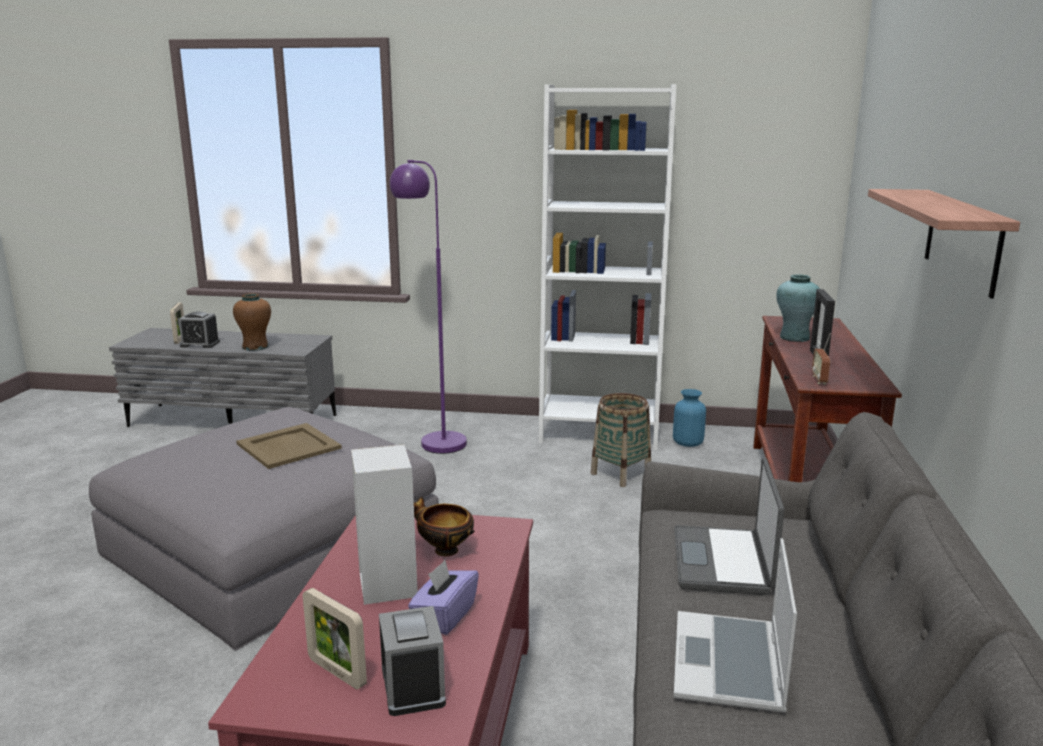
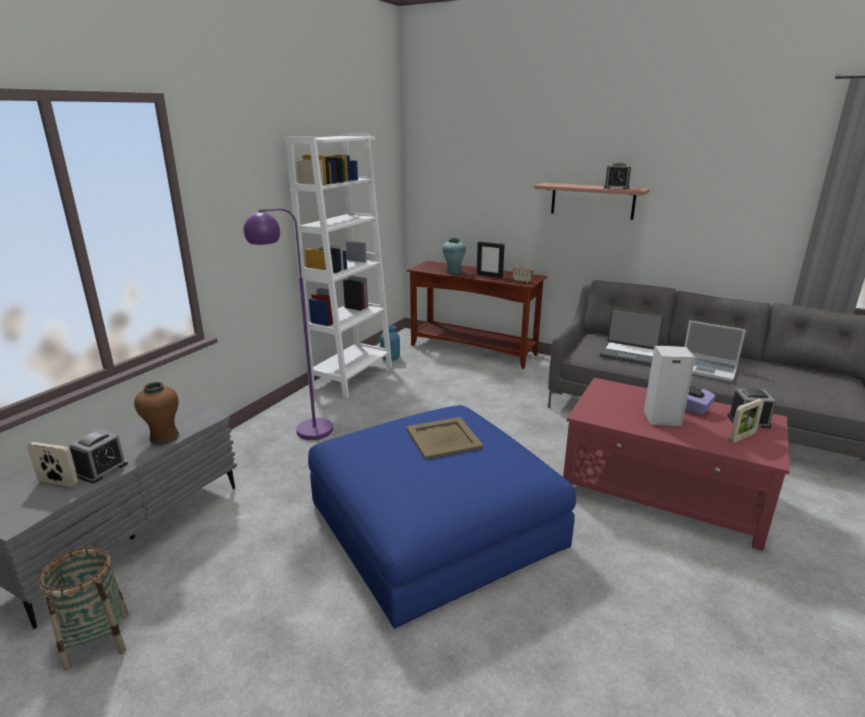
camera: 70 degrees left, 5 degrees up
grey ottoman [89,407,439,651] -> blue ottoman [308,405,576,629]
bowl [414,497,474,556] -> none
basket [591,393,651,487] -> basket moved to [39,547,129,671]
none -> alarm clock [604,162,631,190]

